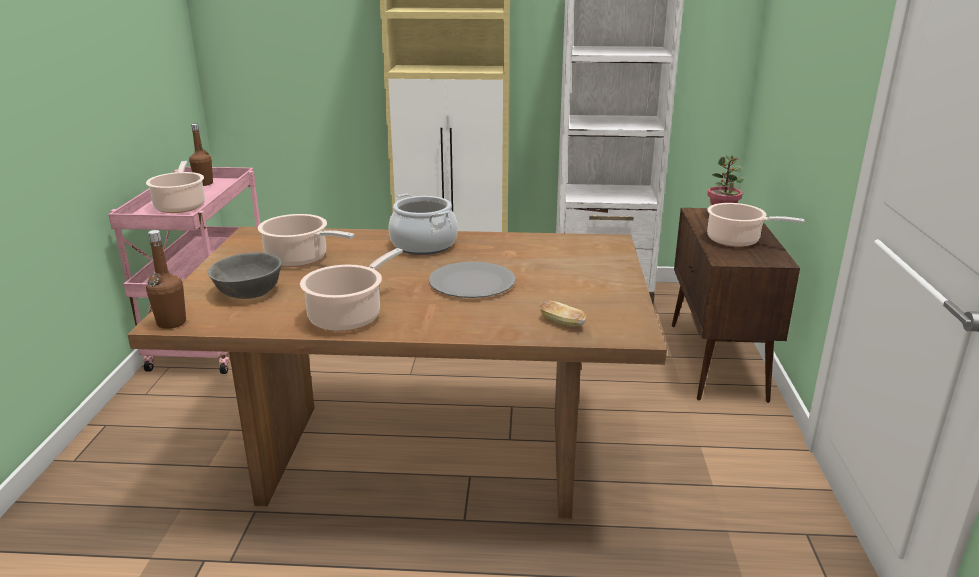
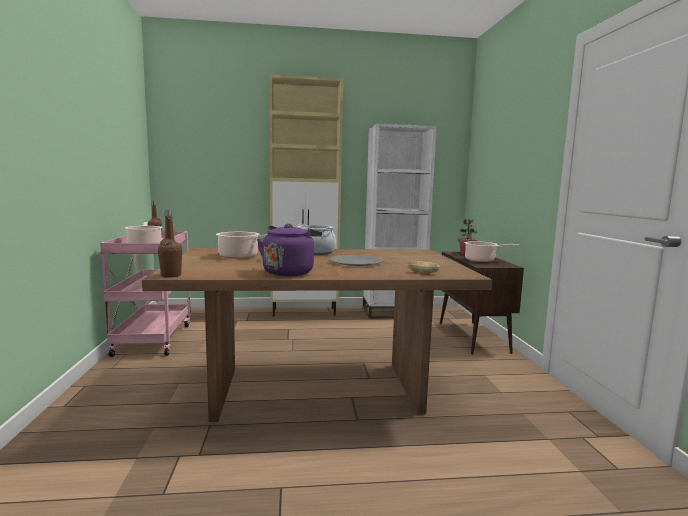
camera: 10 degrees left, 15 degrees down
grey bowl [208,252,282,299] -> none
cooking pot [300,248,403,331] -> purple kettle [257,224,322,276]

